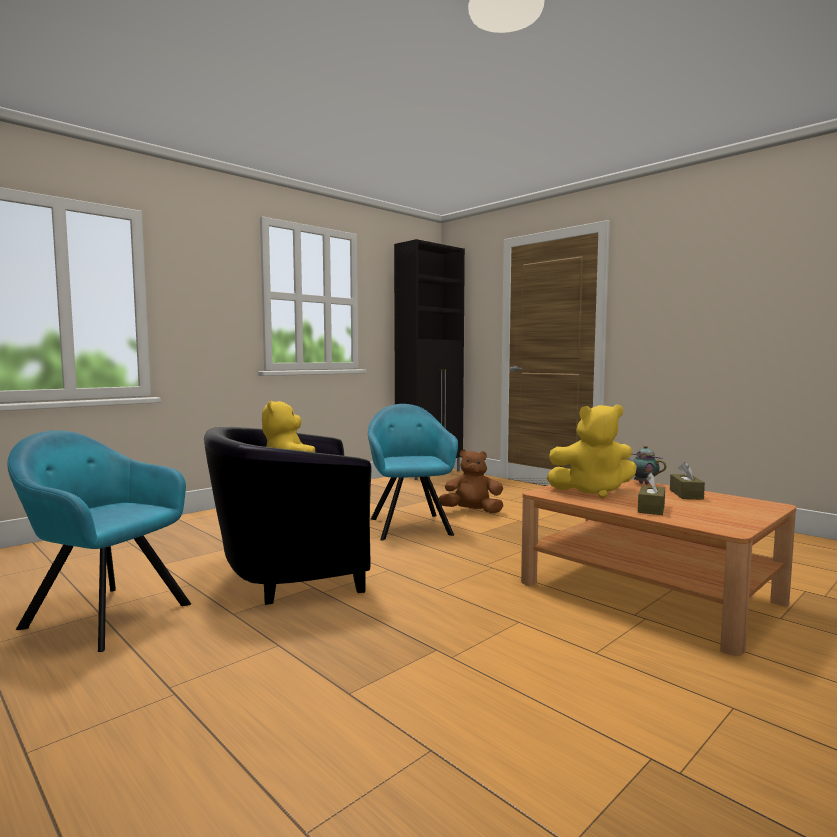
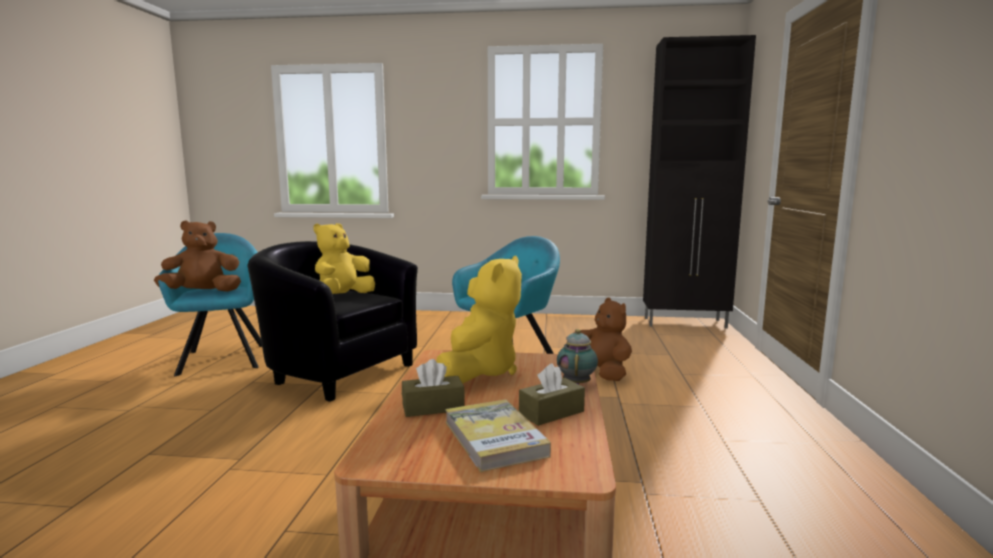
camera: 50 degrees right, 5 degrees up
yellow plush toy [546,404,637,498] -> yellow plush toy turned 120 degrees counterclockwise [436,256,522,384]
none -> brown plush toy [154,220,241,292]
none -> book [445,399,551,472]

